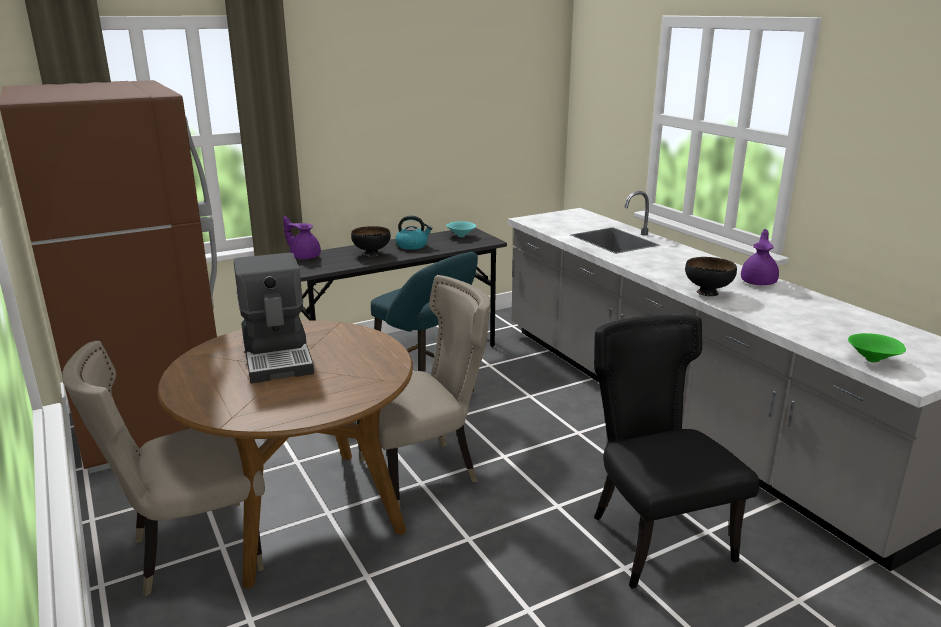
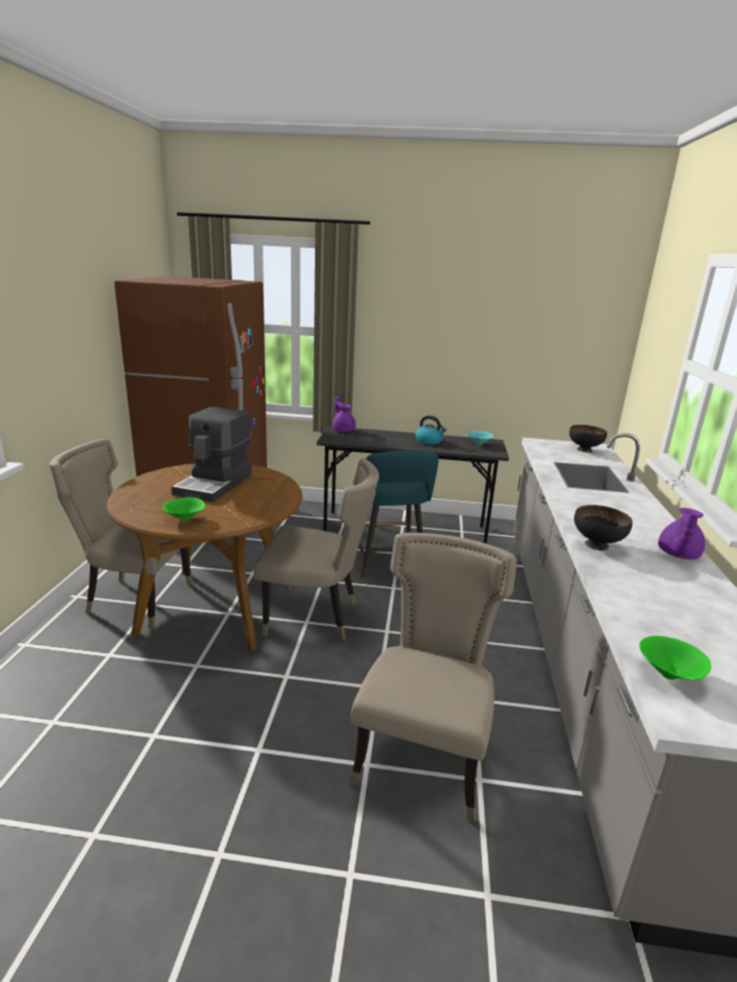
camera: 35 degrees right, 0 degrees up
black bowl [351,226,391,257] -> black bowl moved to [569,425,607,452]
black chair [594,314,760,589] -> beige chair [350,533,517,822]
purple teapot [741,229,779,285] -> purple teapot turned 150 degrees clockwise [658,508,705,560]
none -> green bowl [163,498,206,521]

